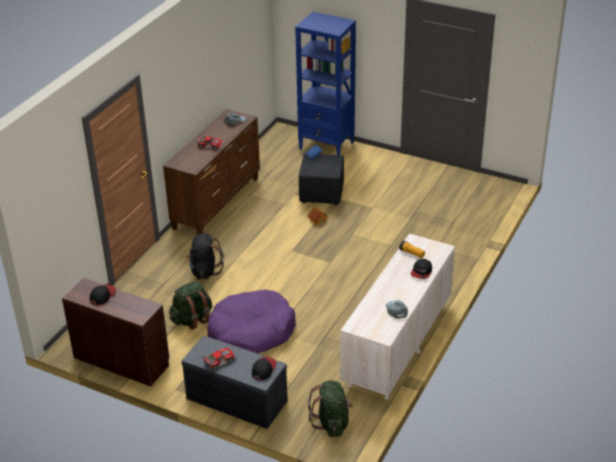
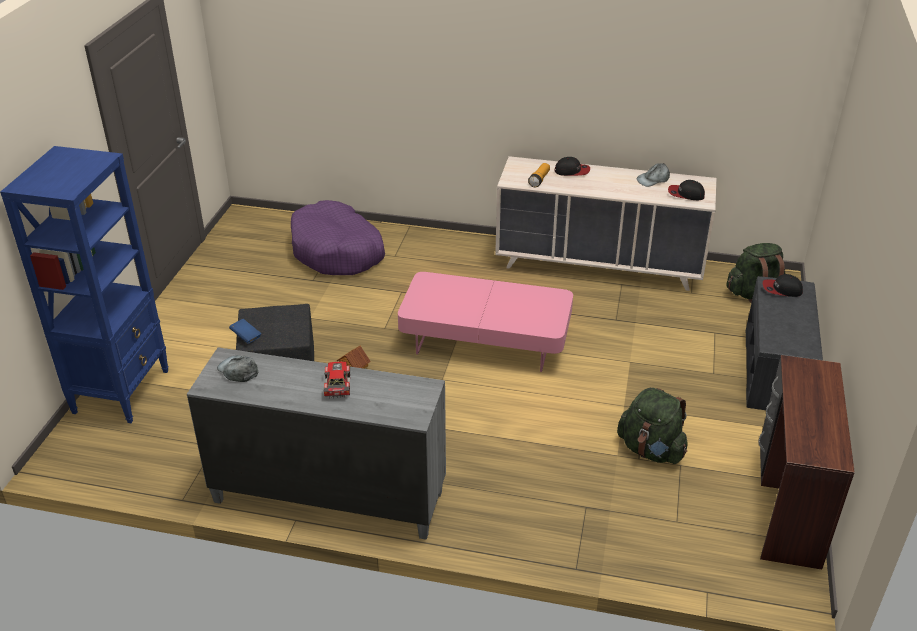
camera: 105 degrees left, 0 degrees up
cap [90,284,116,305] -> cap moved to [668,180,705,200]
brown dresser [163,109,260,234] -> grey dresser [187,348,446,540]
black backpack [185,233,224,280] -> none
toy car [202,348,236,369] -> none
purple dog bed [207,289,296,353] -> purple dog bed moved to [291,200,385,275]
none -> pink coffee table [398,272,573,372]

